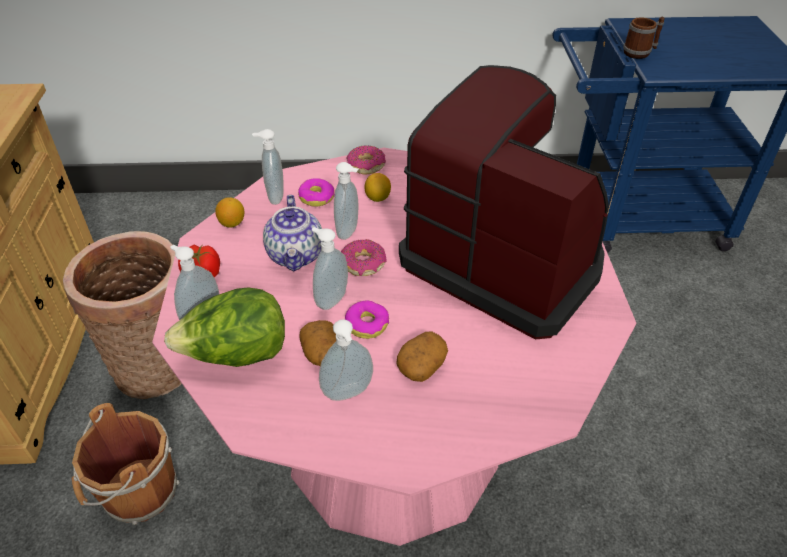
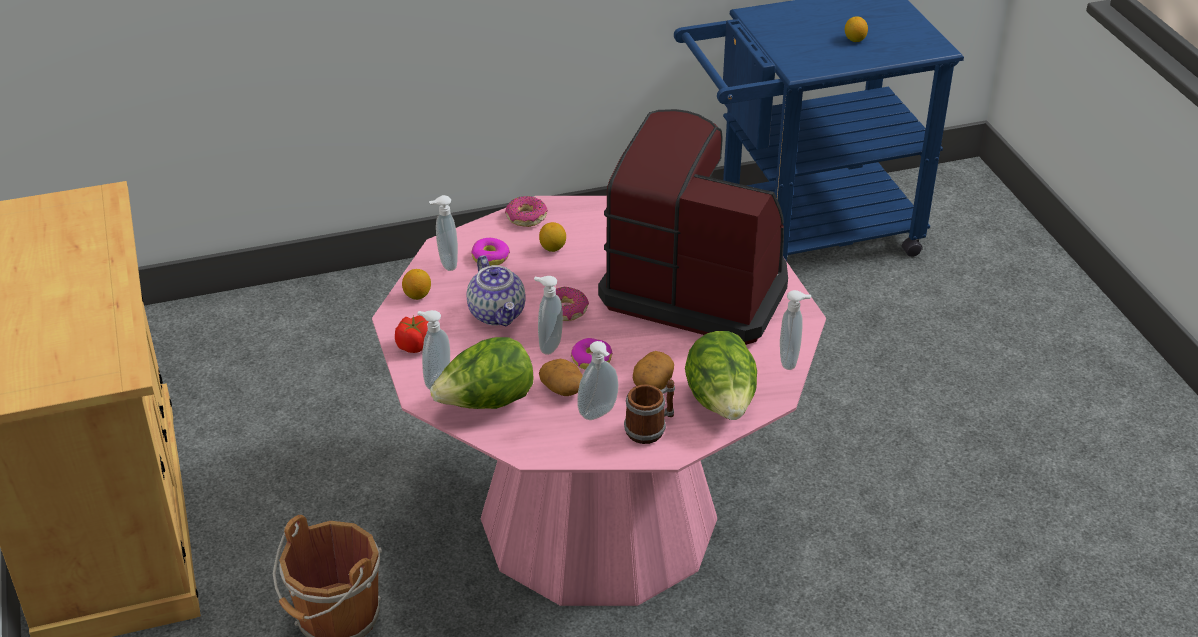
camera: 15 degrees left, 5 degrees down
basket [63,231,182,399] -> none
soap dispenser [334,162,358,240] -> soap dispenser moved to [780,290,811,370]
mug [623,17,664,59] -> mug moved to [624,380,675,444]
none -> lettuce [685,331,757,420]
none -> lemon [845,16,868,42]

